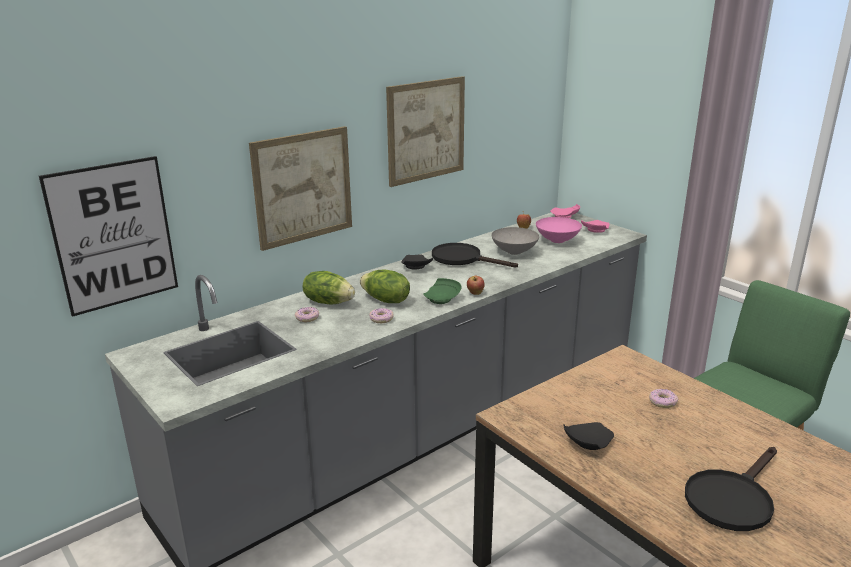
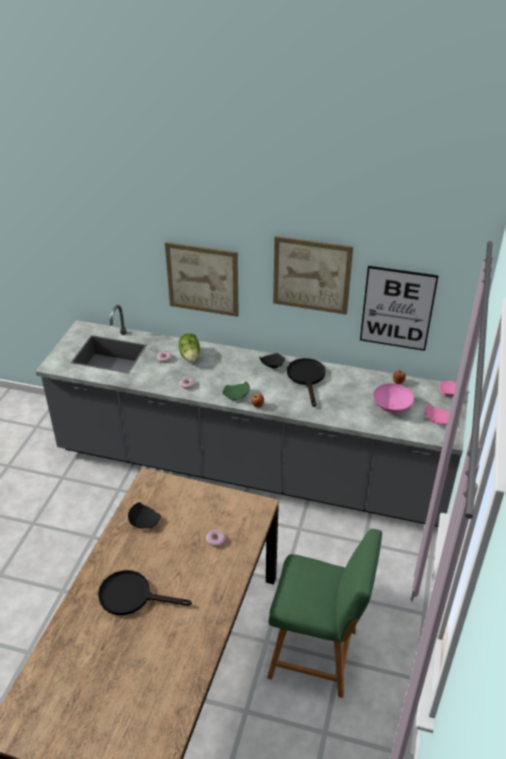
camera: 55 degrees right, 15 degrees up
picture [39,156,178,317] -> picture moved to [360,266,439,351]
lettuce [360,270,410,303] -> none
grey bowl [491,227,539,255] -> none

